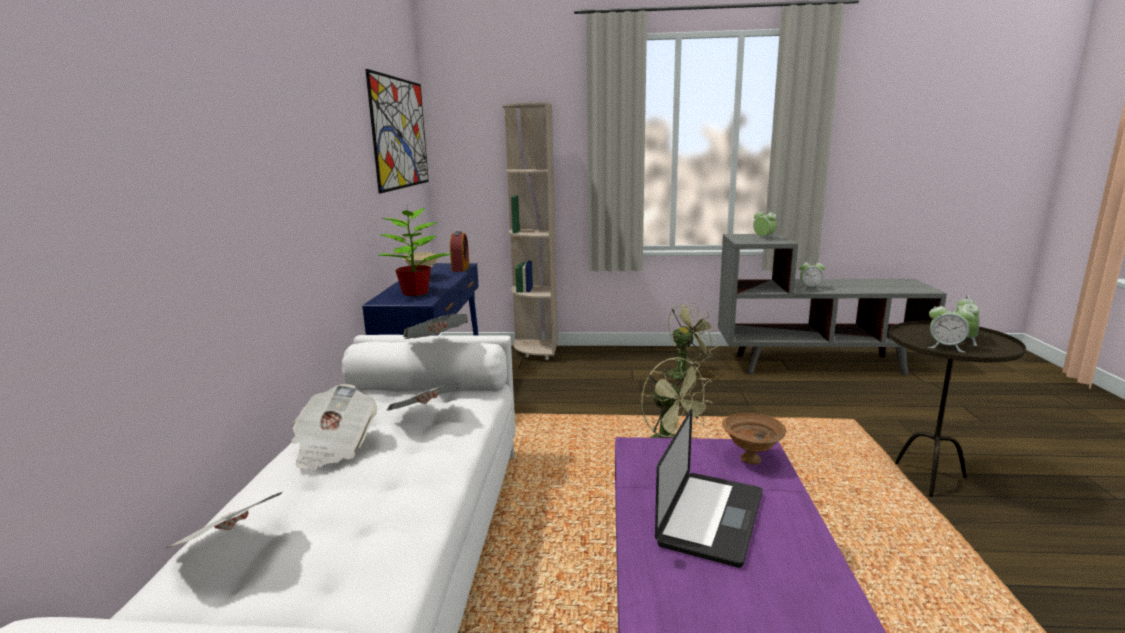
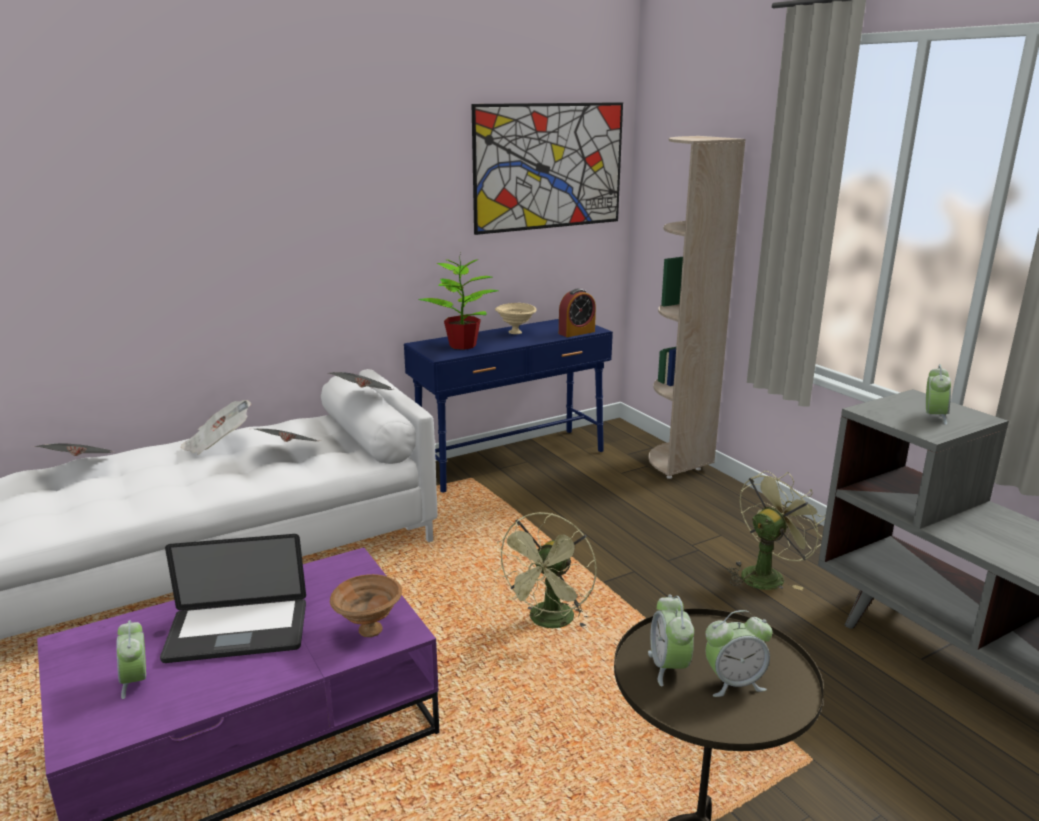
camera: 55 degrees right, 5 degrees up
green fan [660,303,719,380] -> green fan turned 60 degrees counterclockwise [727,471,826,590]
alarm clock [799,262,825,290] -> alarm clock moved to [117,620,146,699]

